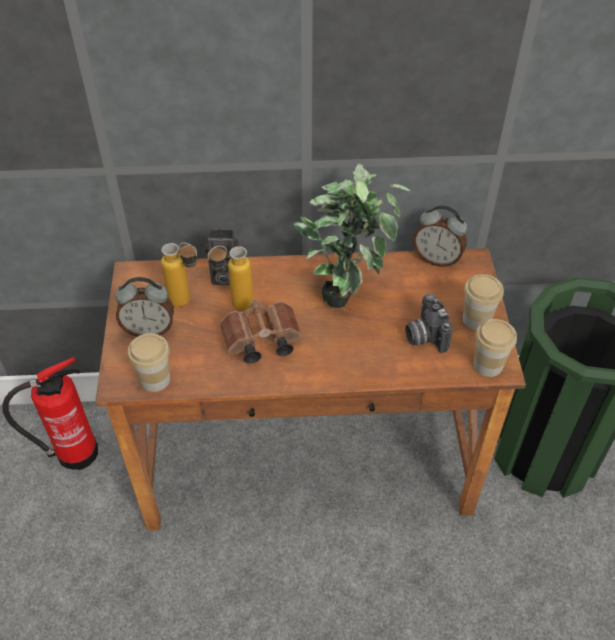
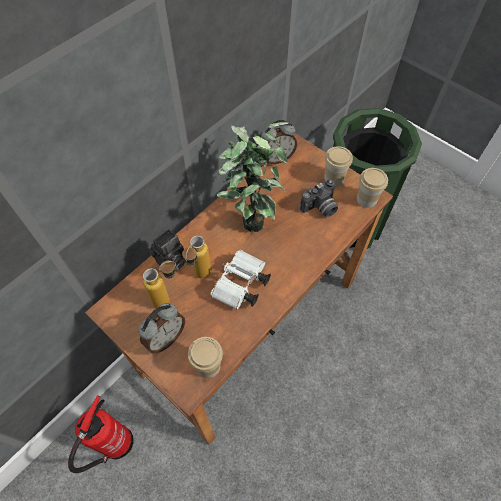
camera: 45 degrees left, 10 degrees up
brown binoculars [220,300,301,364] -> white binoculars [210,250,271,309]
camera [405,293,453,353] -> camera turned 60 degrees counterclockwise [300,180,338,217]

